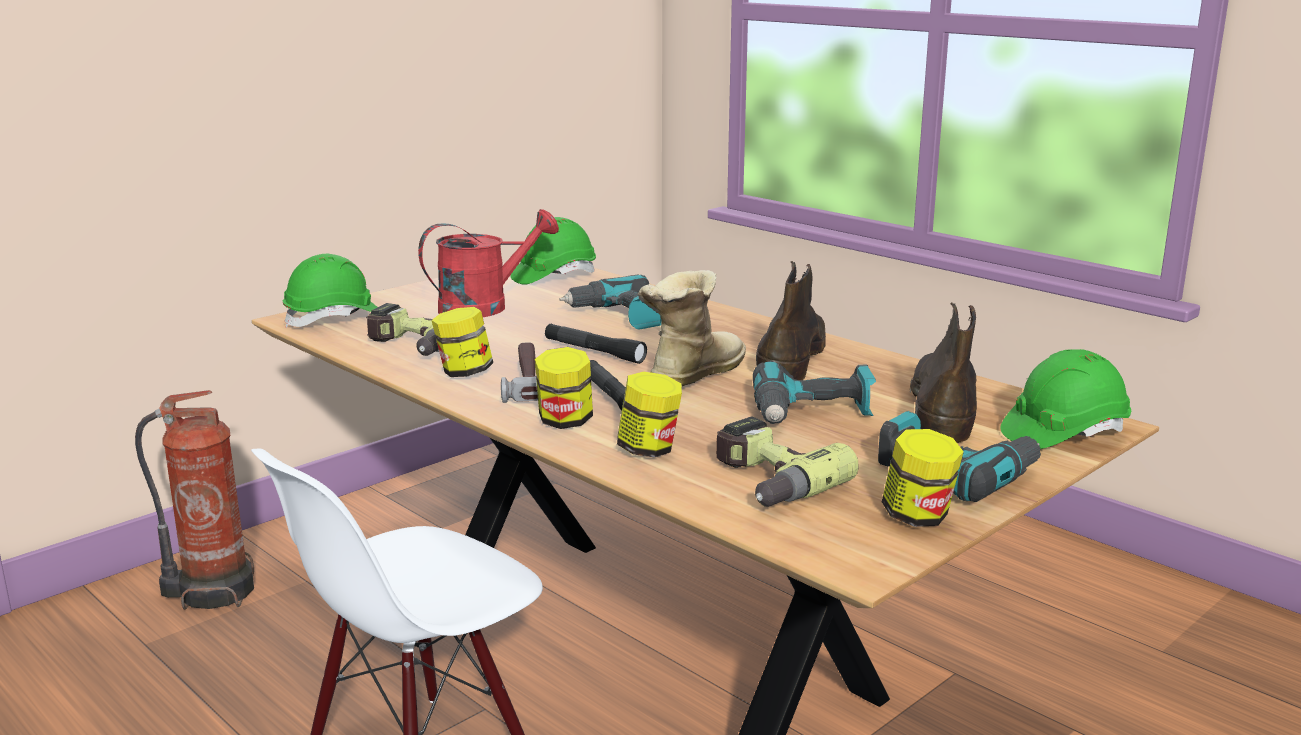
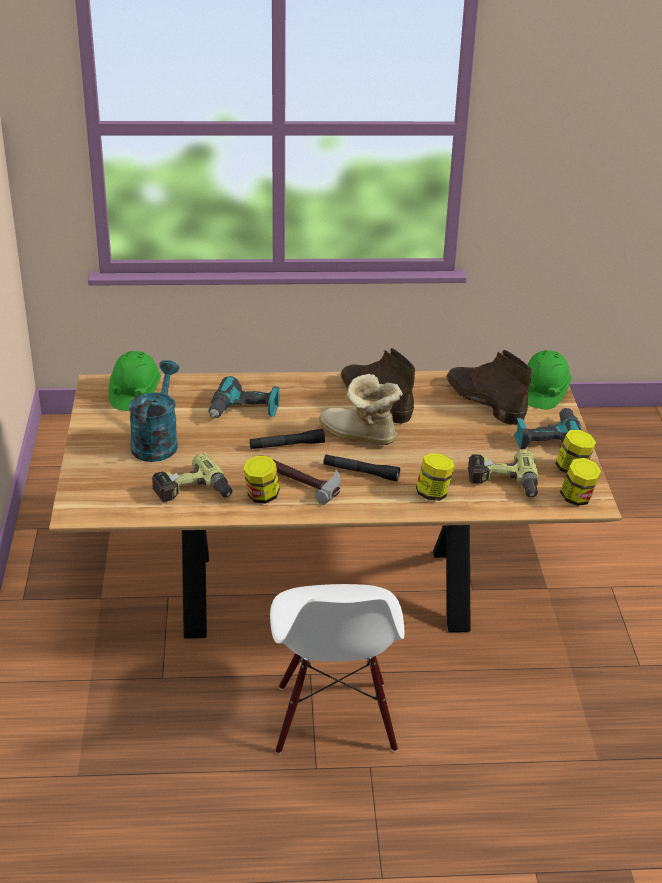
camera: 50 degrees left, 15 degrees up
fire extinguisher [135,390,254,610] -> none
green hard hat [283,254,378,328] -> none
red watering can [418,209,559,317] -> turquoise watering can [129,360,179,462]
jar [535,347,593,429] -> jar moved to [560,458,601,506]
boot [638,270,746,386] -> boot turned 45 degrees counterclockwise [319,374,403,445]
power drill [753,361,876,424] -> none

